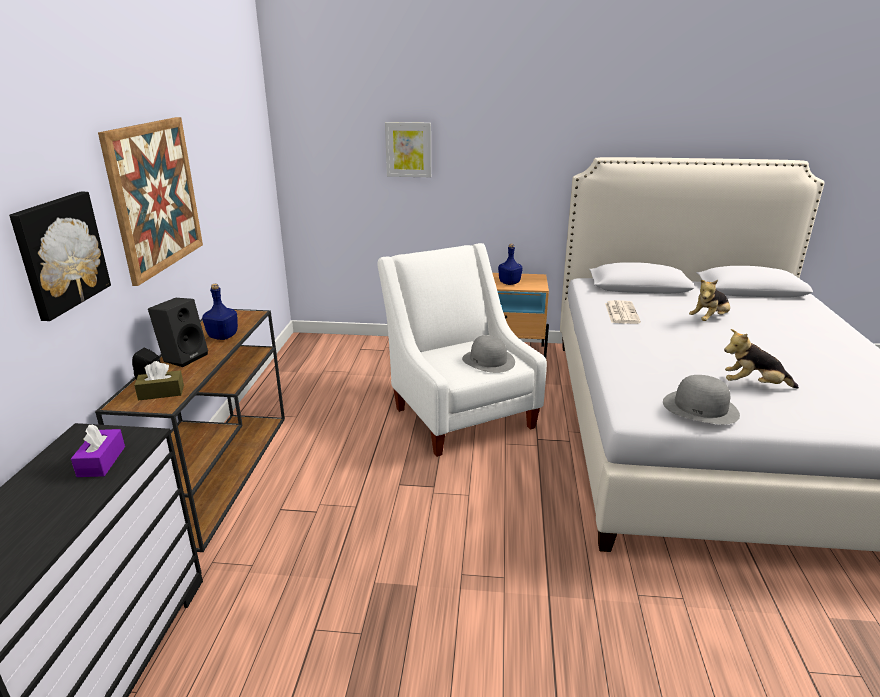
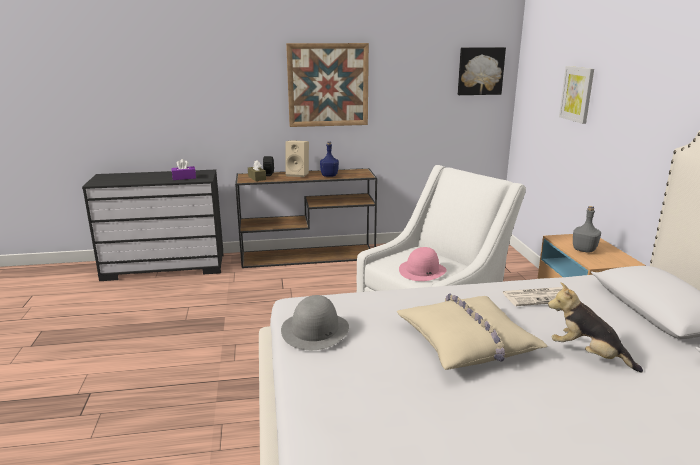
camera: 75 degrees right, 5 degrees down
picture [9,192,111,321] -> picture moved to [458,47,506,95]
black speaker [148,298,208,367] -> beige speaker [285,140,309,177]
grey hat [462,335,515,373] -> pink hat [399,247,447,281]
blue bottle [498,244,523,285] -> grey bottle [573,206,601,253]
plush toy [724,329,799,389] -> none
none -> beige pillow [397,293,548,370]

